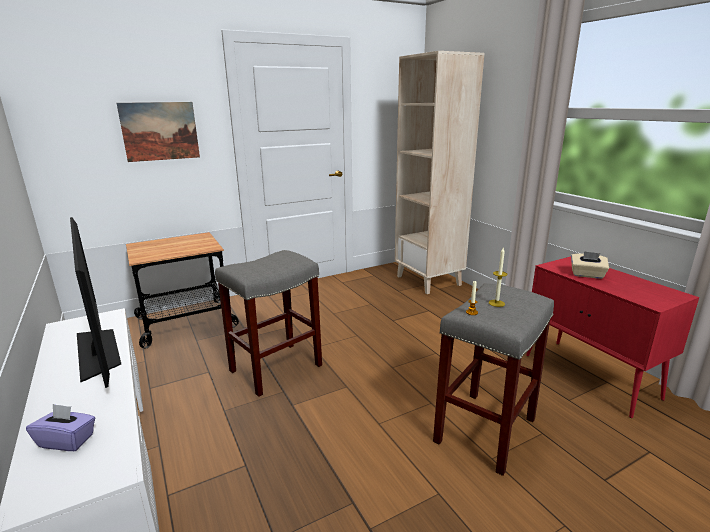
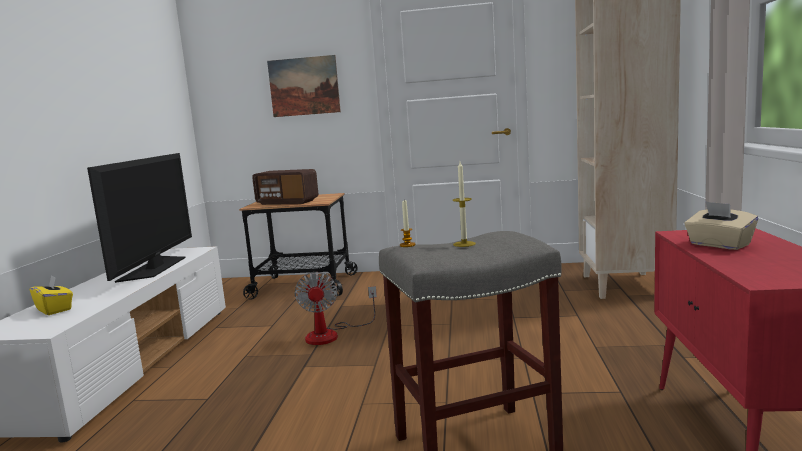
camera: 35 degrees right, 10 degrees down
purple tissue box [26,404,95,451] -> yellow tissue box [30,275,73,315]
grey stool [215,250,322,397] -> fan [294,272,377,345]
none -> radio [252,169,318,205]

